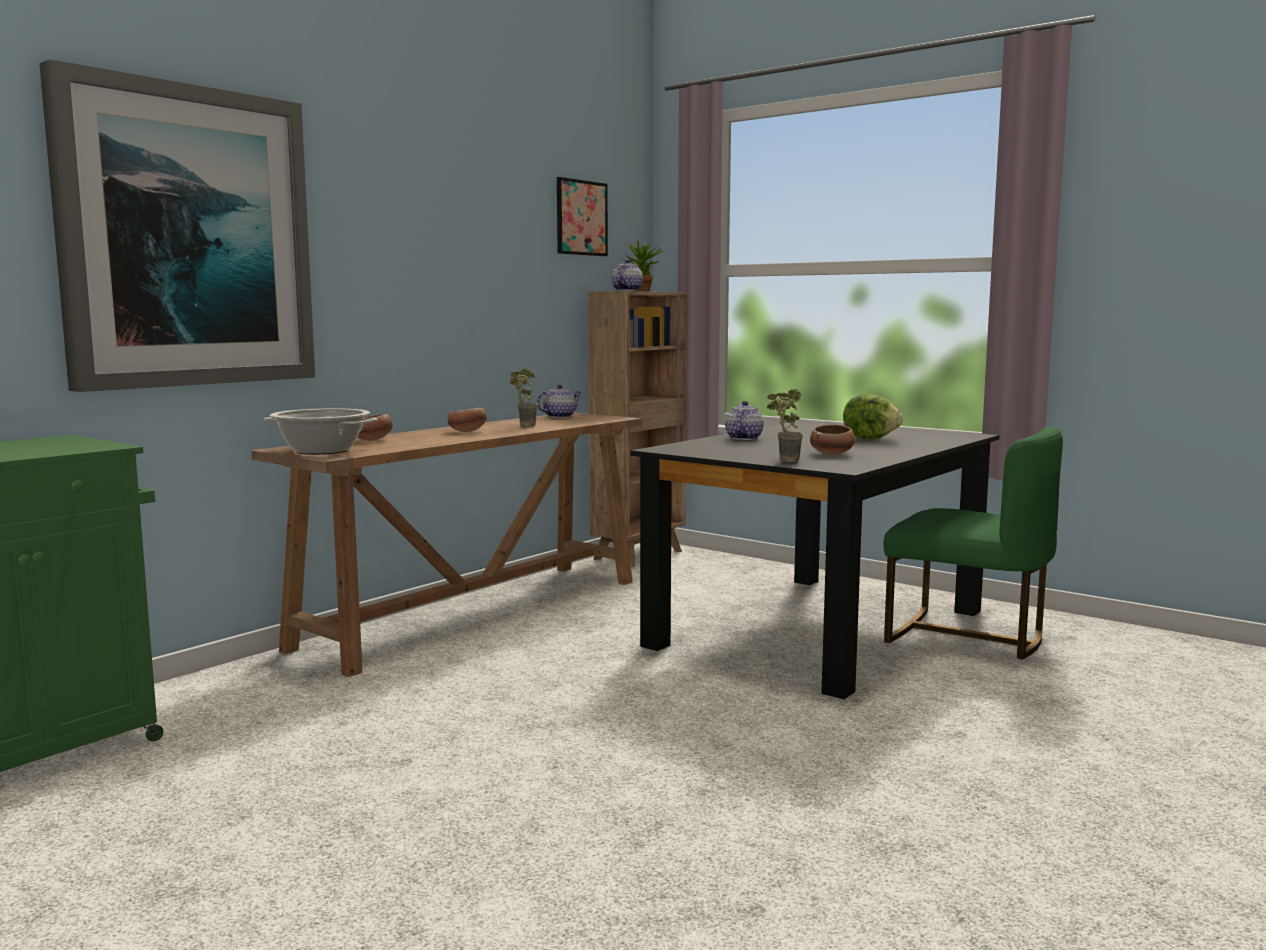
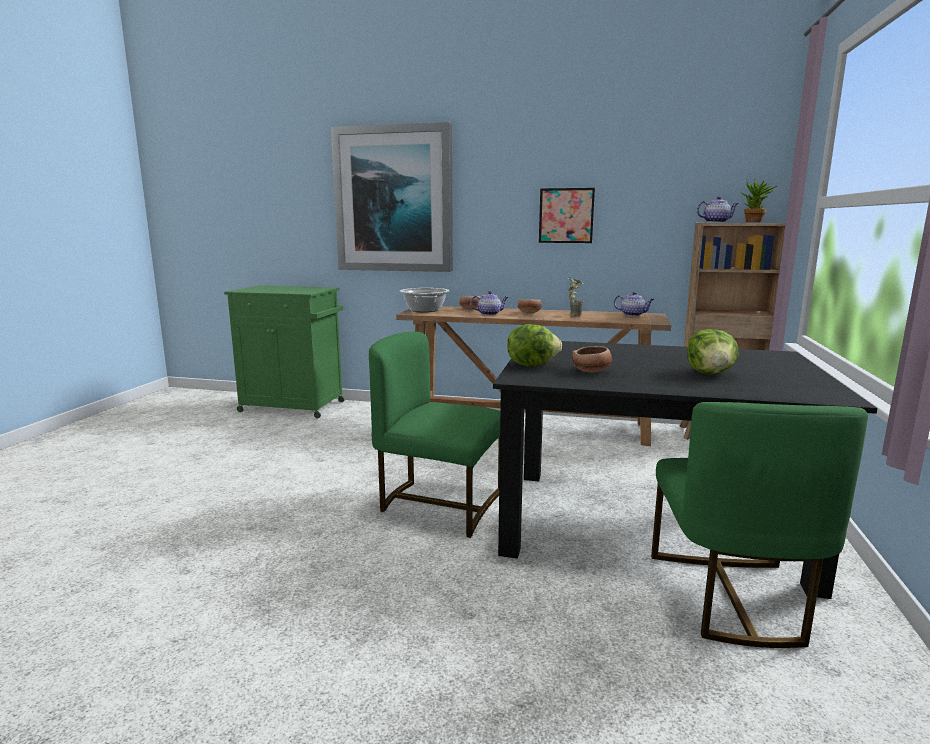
camera: 65 degrees right, 5 degrees up
picture [557,177,608,256] -> picture moved to [539,188,595,243]
teapot [725,401,764,440] -> teapot moved to [470,291,508,315]
potted plant [767,389,803,462] -> lettuce [507,324,562,367]
none -> green chair [369,332,500,538]

